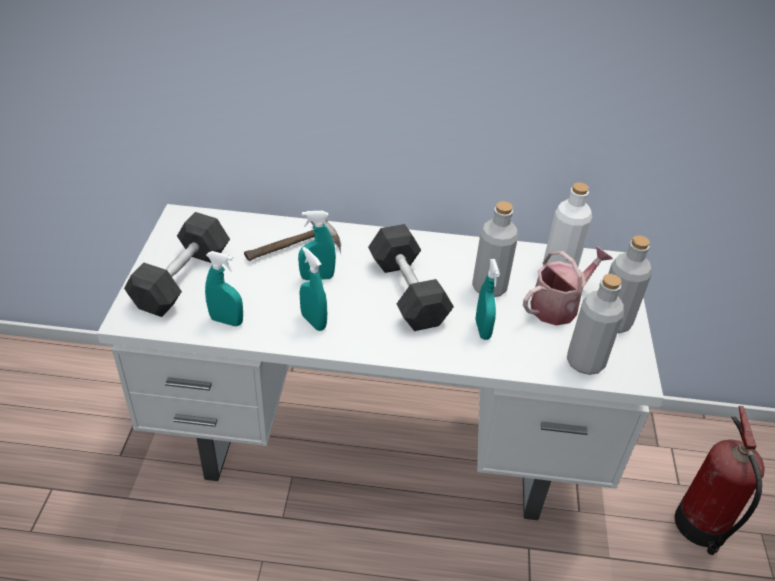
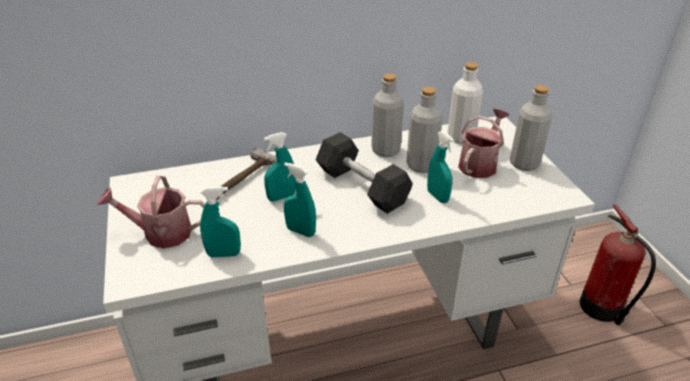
camera: 20 degrees left, 5 degrees down
grey dumbbell [124,212,230,317] -> watering can [97,176,205,249]
grey bottle [567,274,624,375] -> grey bottle moved to [371,73,404,157]

